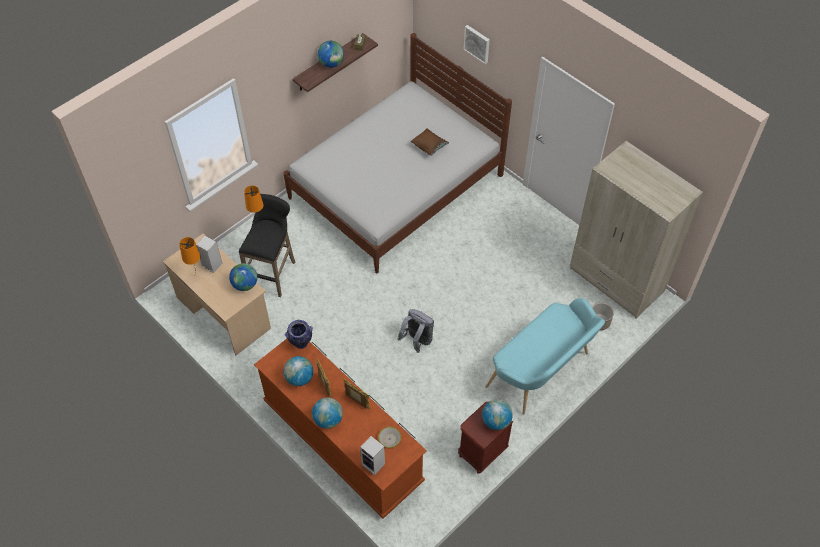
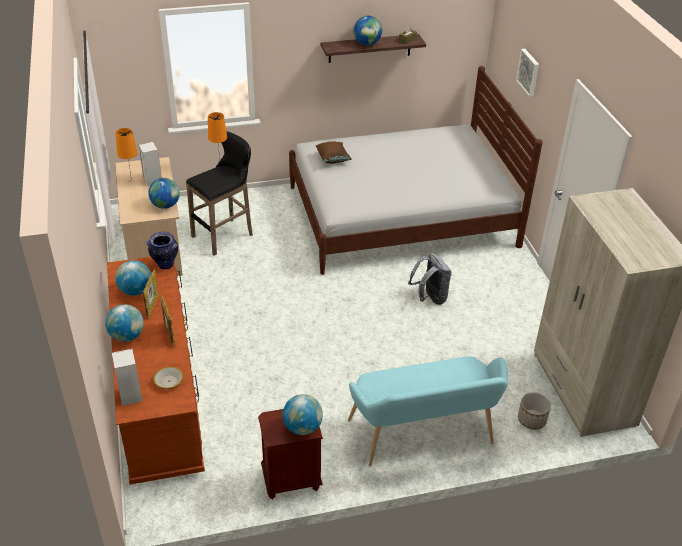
camera: 30 degrees right, 15 degrees down
grey backpack [397,309,434,353] -> grey backpack moved to [408,253,451,305]
brown pillow [410,128,449,156] -> brown pillow moved to [316,141,352,164]

